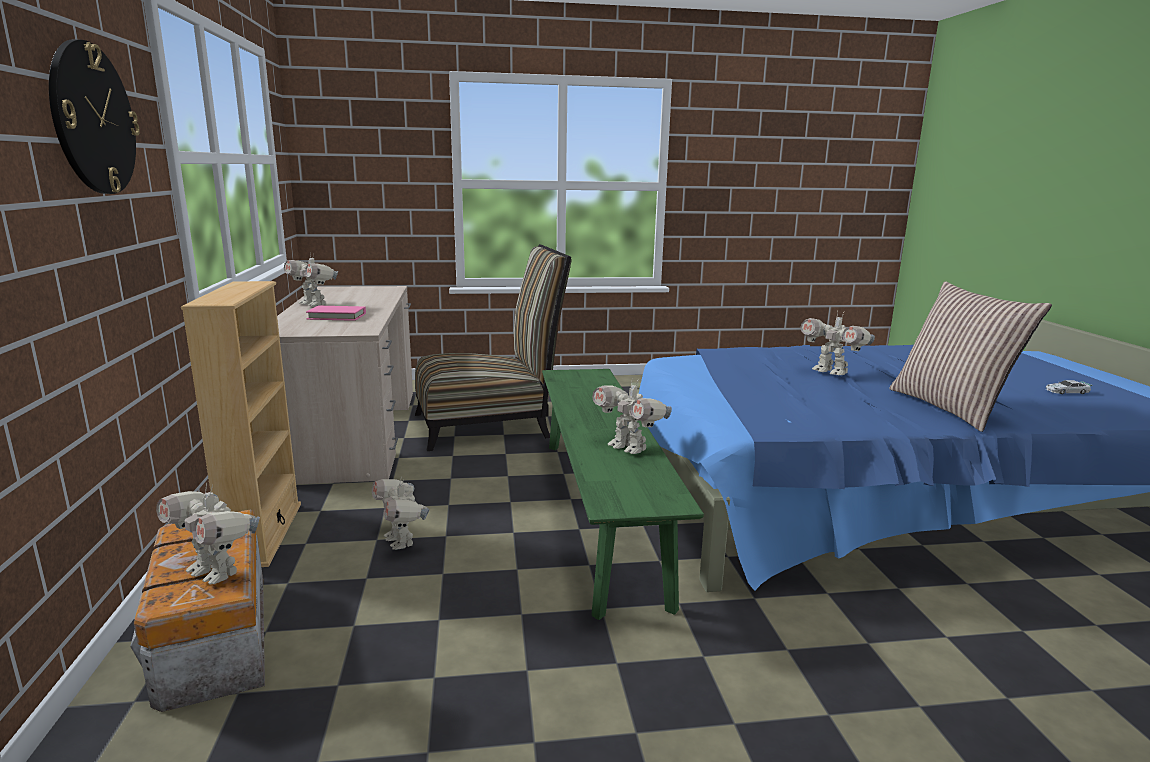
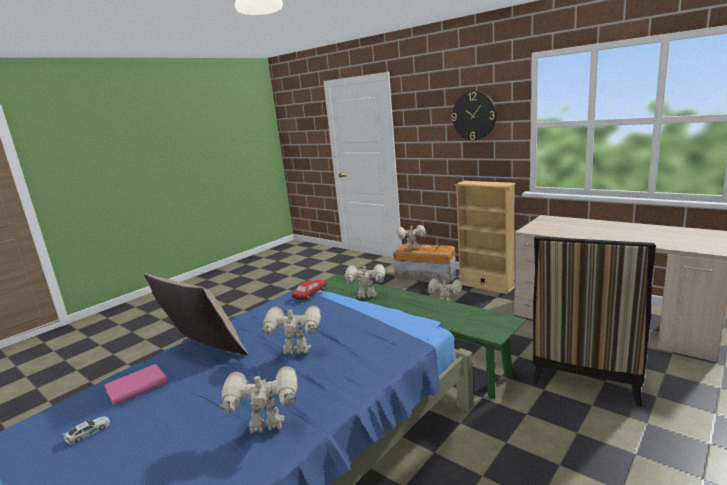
camera: 140 degrees right, 0 degrees up
toy robot [284,253,338,306] -> toy robot moved to [220,366,297,433]
pink book [306,306,366,321] -> pink book moved to [104,364,167,406]
none -> toy car [291,280,327,300]

